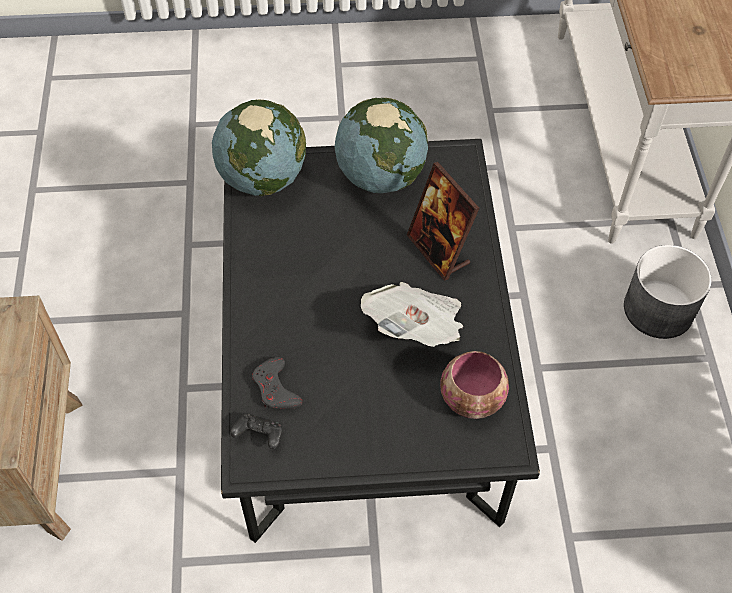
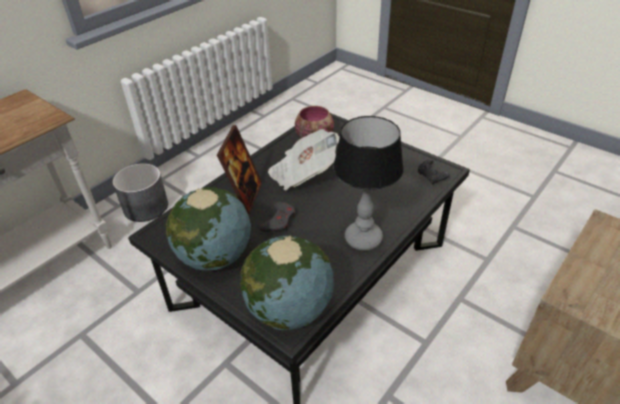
camera: 135 degrees left, 15 degrees down
grey game controller [252,357,302,409] -> grey game controller moved to [260,202,295,232]
none -> table lamp [333,116,404,251]

